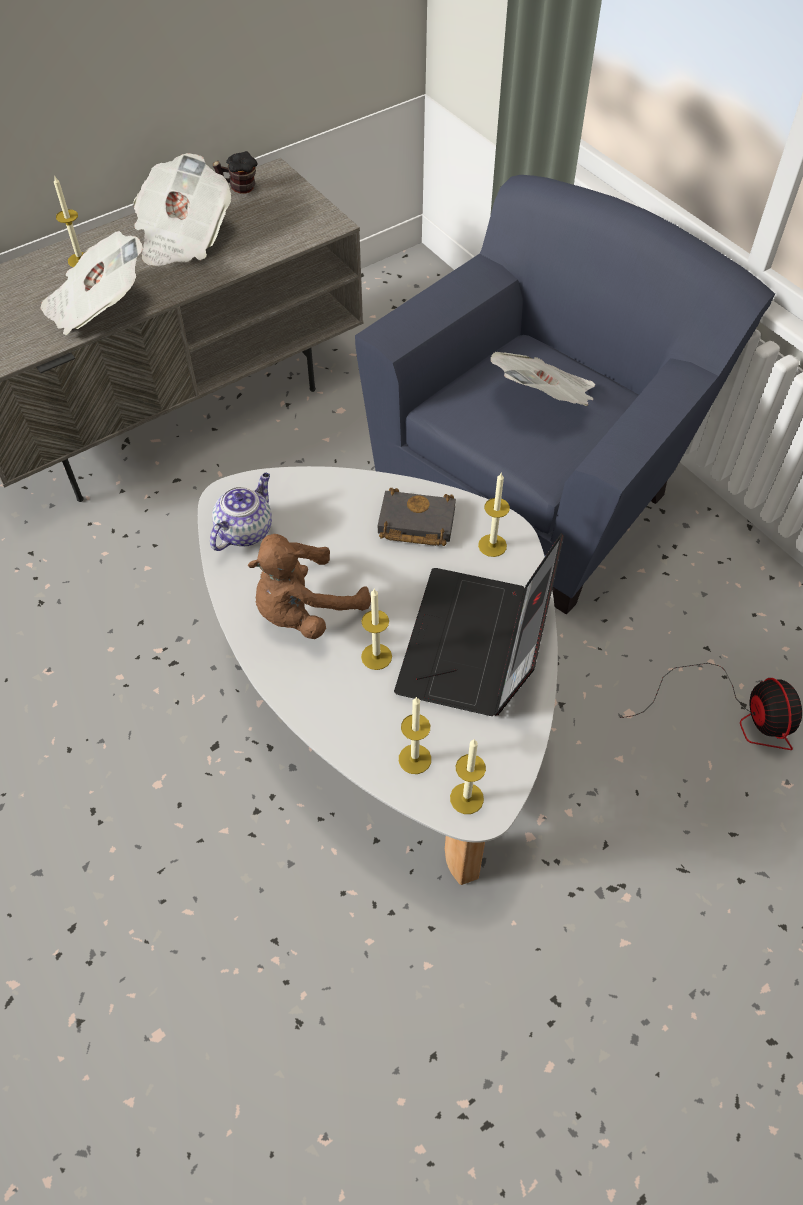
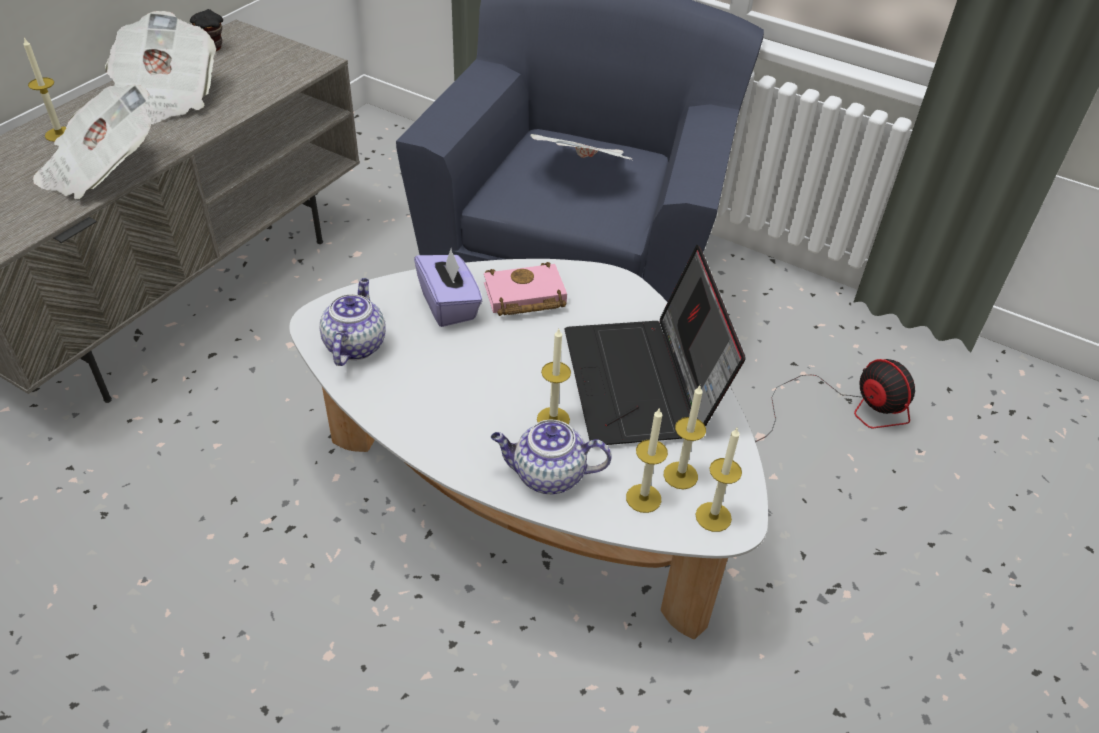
camera: 25 degrees left, 10 degrees down
brown plush toy [248,534,371,639] -> none
black book [378,488,456,546] -> pink book [484,262,567,316]
candle [478,473,510,557] -> candle moved to [664,386,706,489]
none -> purple tissue box [414,248,482,327]
none -> teapot [491,420,612,495]

